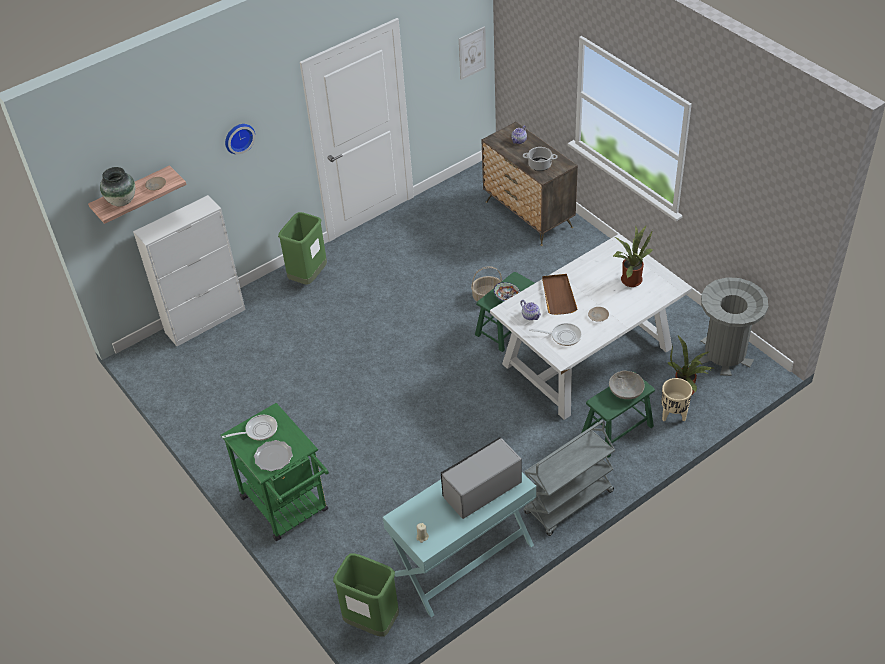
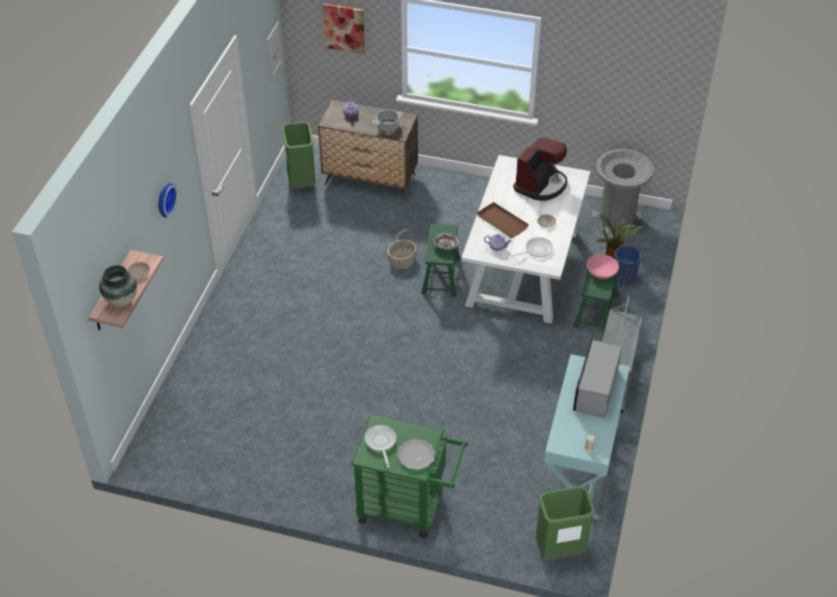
camera: 40 degrees left, 0 degrees up
white cabinet [133,195,245,346] -> none
frying pan [222,415,277,441] -> frying pan turned 45 degrees counterclockwise [365,425,396,468]
green trash can [278,212,327,285] -> green trash can moved to [282,122,315,189]
grey bowl [609,371,645,399] -> pink bowl [587,254,619,279]
potted plant [613,225,653,287] -> coffee machine [513,138,567,201]
beige planter [662,378,692,422] -> blue planter [615,246,641,288]
none -> picture [323,3,365,54]

